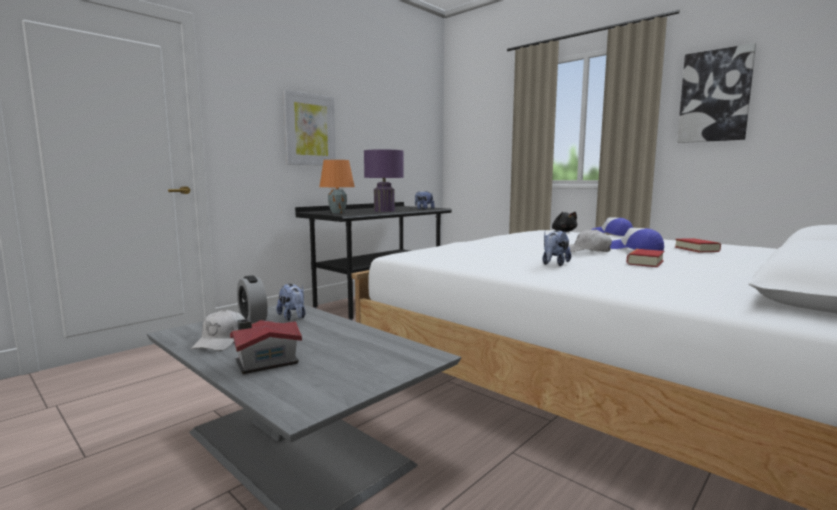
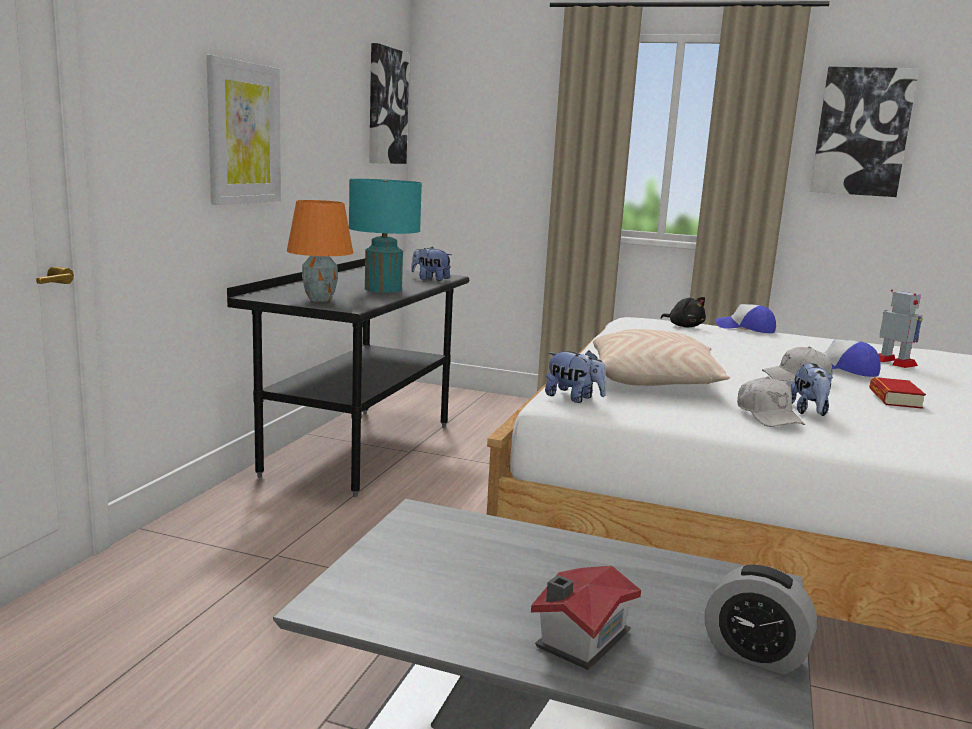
camera: 25 degrees left, 5 degrees up
white cap [191,309,245,351] -> white cap moved to [737,377,805,427]
alarm clock [237,275,268,323] -> alarm clock moved to [705,565,817,674]
plush toy [276,284,306,321] -> plush toy moved to [545,350,606,403]
purple table lamp [364,149,404,212] -> turquoise table lamp [349,179,422,293]
book [675,238,721,253] -> toy robot [878,290,923,368]
none -> picture [369,43,410,164]
none -> beige pillow [593,329,730,386]

